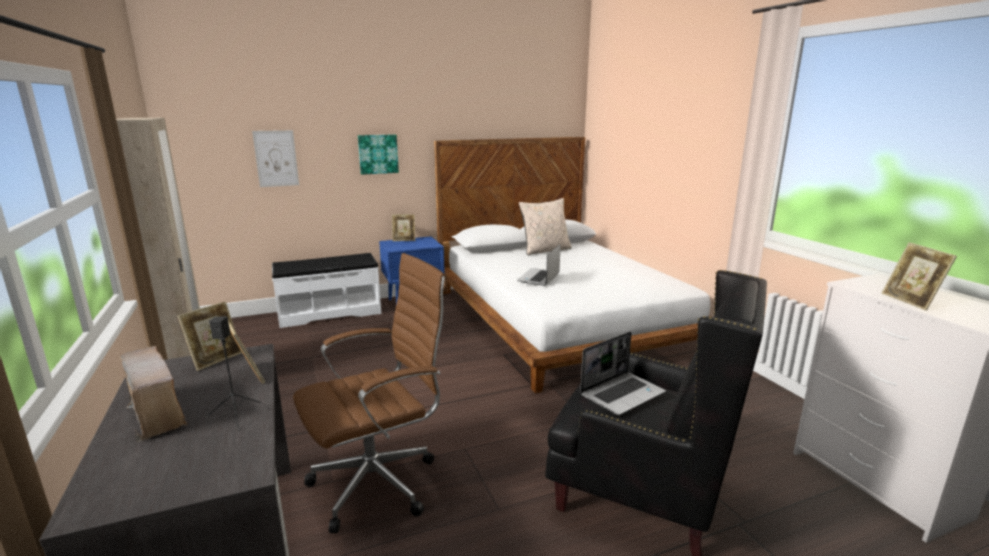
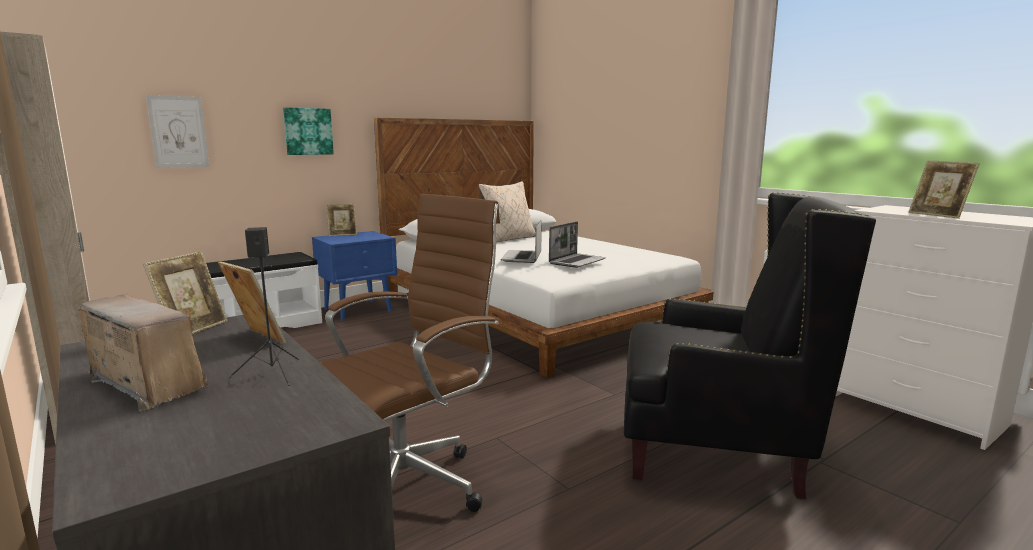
camera: 15 degrees left, 5 degrees down
laptop [580,332,666,415] -> laptop moved to [549,222,606,268]

